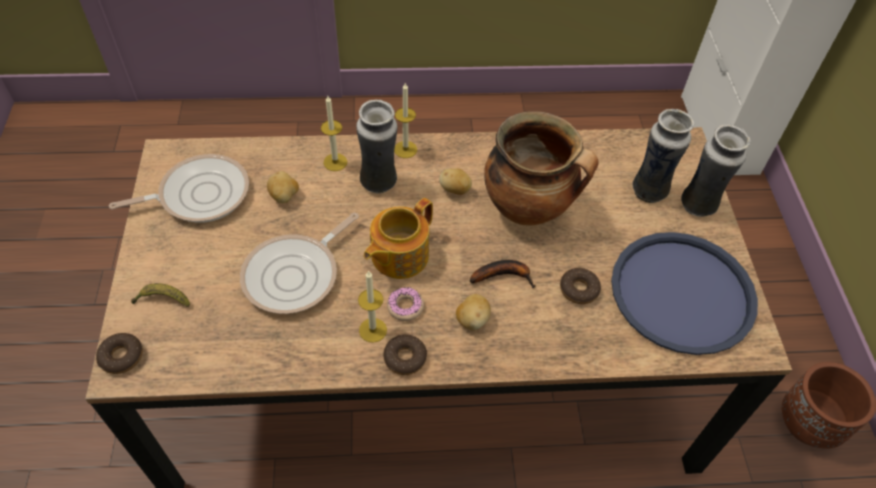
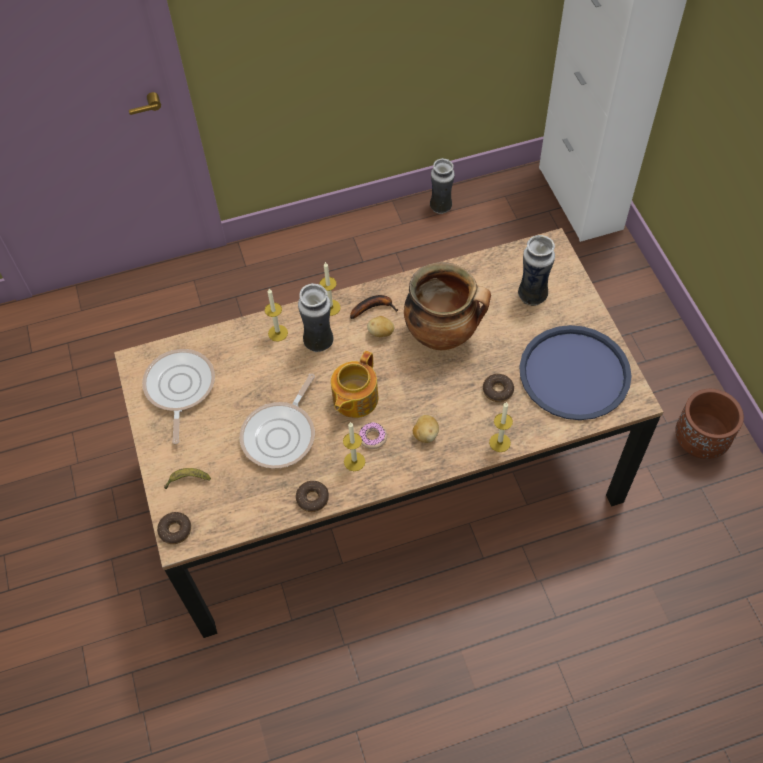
camera: 10 degrees left, 5 degrees up
frying pan [109,154,249,223] -> frying pan turned 60 degrees counterclockwise [142,349,215,444]
potato [267,171,299,203] -> none
donut [383,334,427,375] -> donut moved to [296,481,329,512]
banana [470,260,536,288] -> banana moved to [350,295,398,319]
vase [681,124,750,217] -> vase moved to [430,158,455,214]
none -> candle [489,402,513,452]

